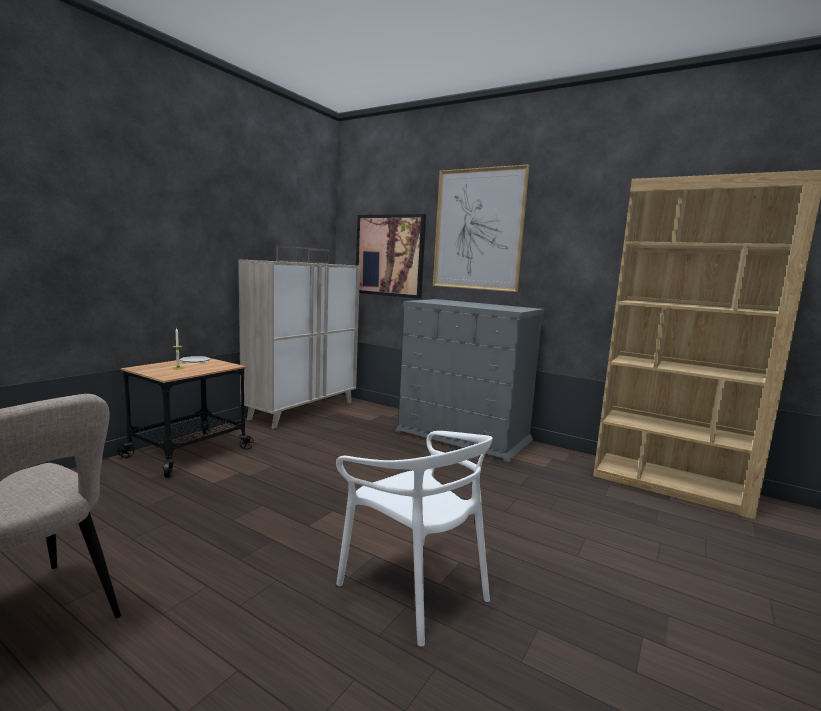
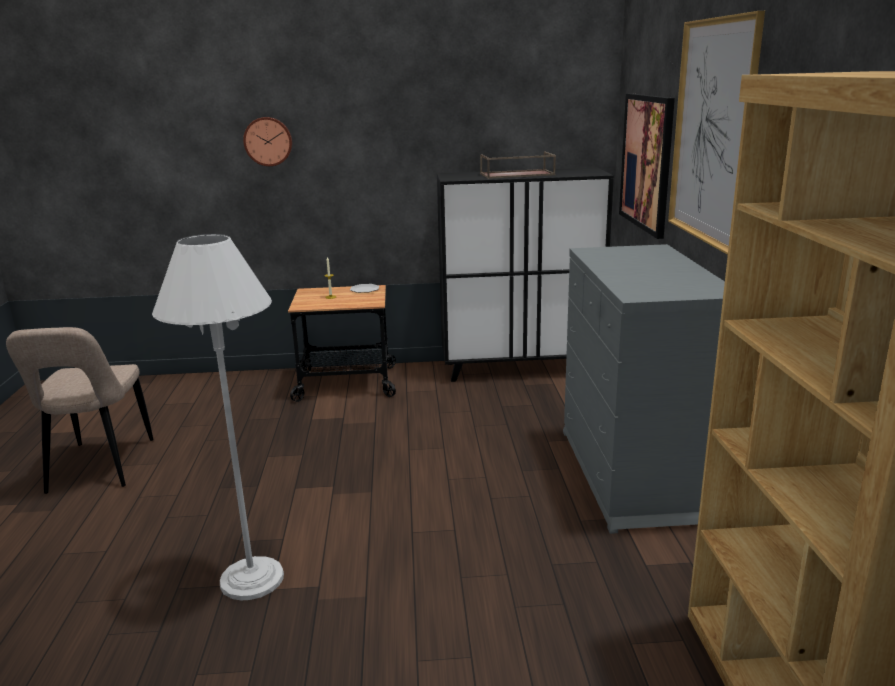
camera: 55 degrees right, 10 degrees up
beige cabinet [238,259,360,429] -> black cabinet [437,168,614,382]
white chair [336,431,493,646] -> white floor lamp [152,234,284,600]
none -> wall clock [243,117,292,166]

